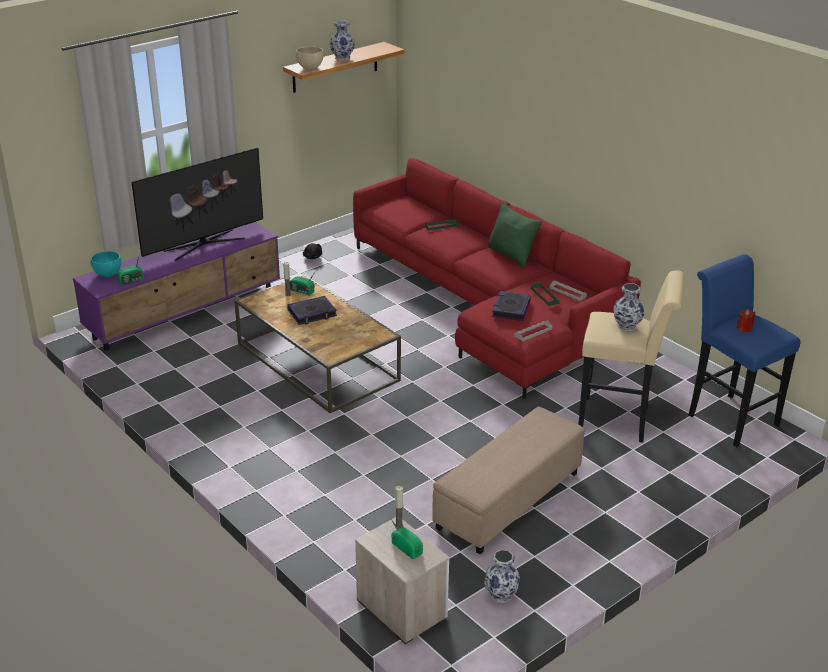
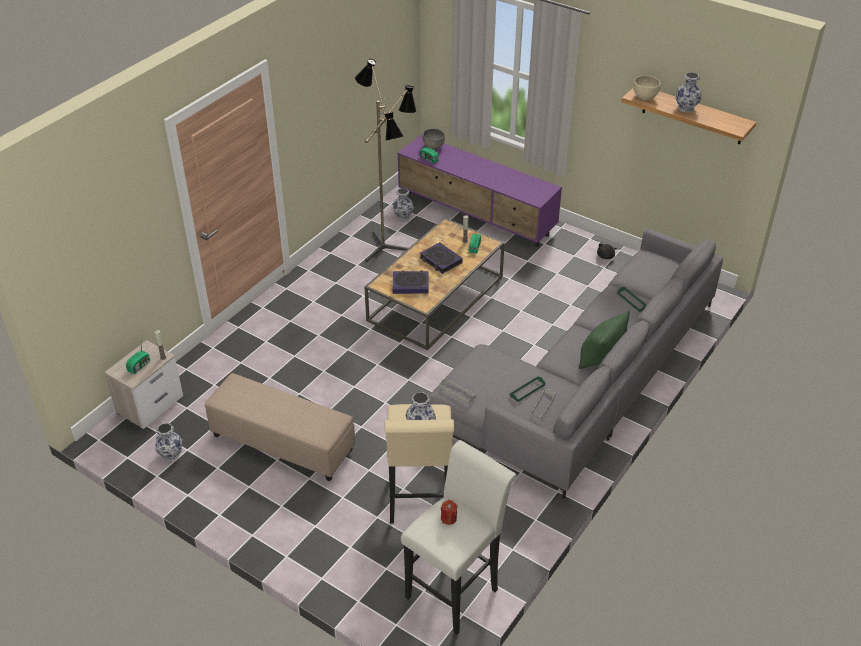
camera: 75 degrees right, 10 degrees up
turquoise bowl [91,251,121,277] -> grey bowl [422,128,445,150]
television [131,148,263,261] -> none
red sofa [353,158,641,399] -> grey sofa [428,229,723,499]
book [492,291,531,321] -> book moved to [393,270,429,294]
blue stool [688,254,801,447] -> white stool [401,440,517,635]
none -> floor lamp [355,59,416,262]
none -> vase [393,188,414,220]

